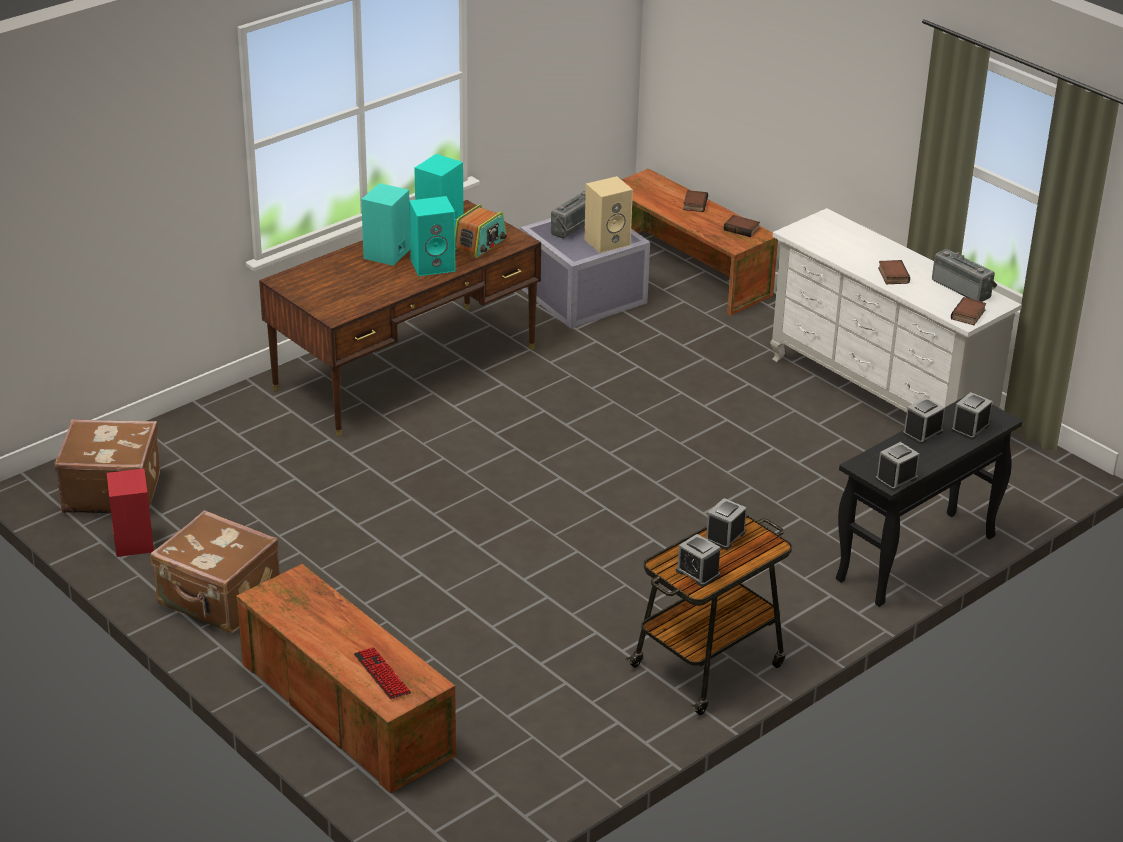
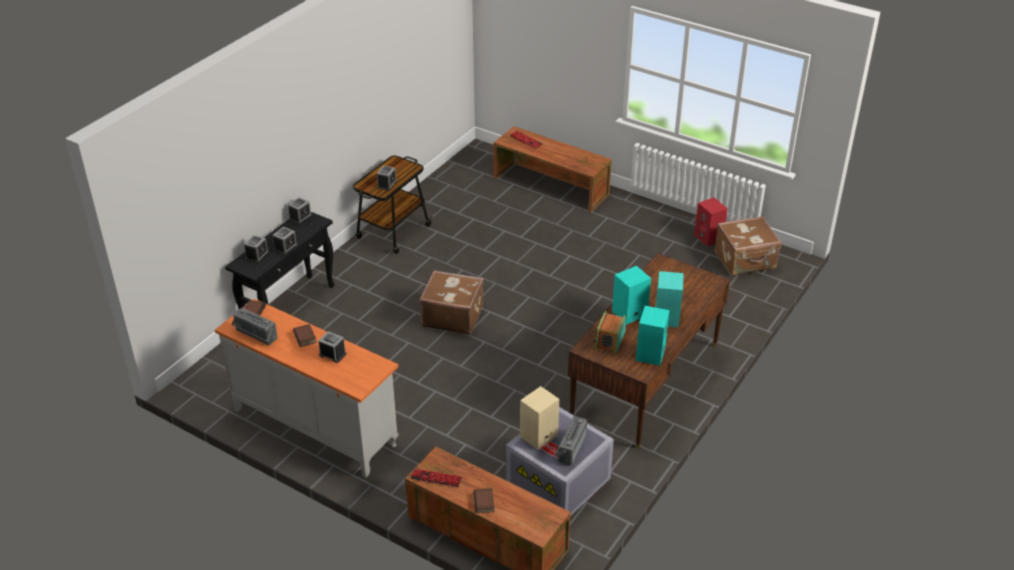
camera: 165 degrees right, 5 degrees up
brown suitcase [150,510,280,633] -> brown suitcase moved to [420,270,484,335]
alarm clock [676,534,720,587] -> alarm clock moved to [318,331,347,363]
book [724,215,760,237] -> keyboard [411,469,462,487]
white dresser [770,208,1022,412] -> orange dresser [215,298,399,478]

